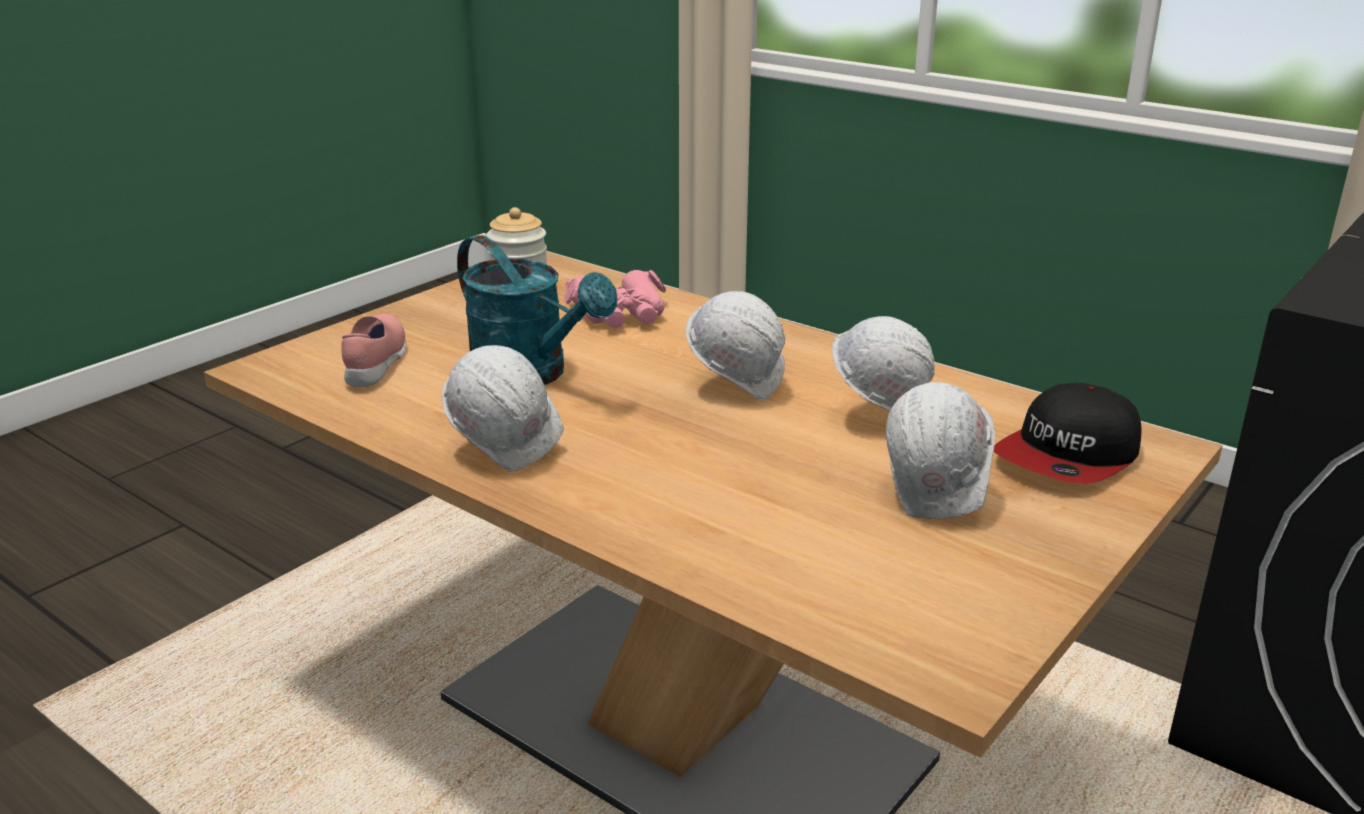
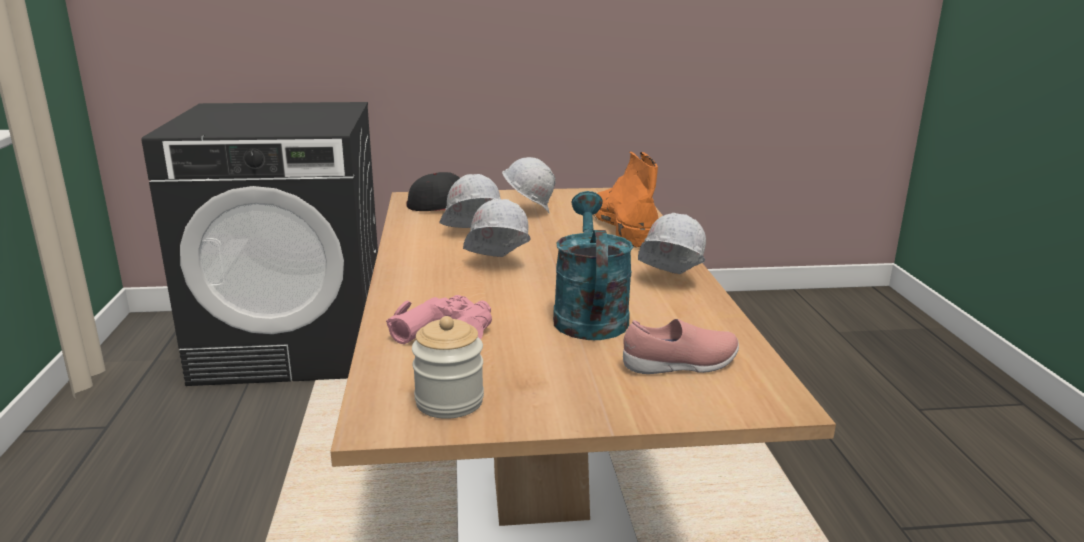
camera: 135 degrees left, 5 degrees down
pink shoe [342,314,406,387] -> pink shoe turned 150 degrees counterclockwise [623,319,739,374]
none -> orange boot [593,152,658,248]

